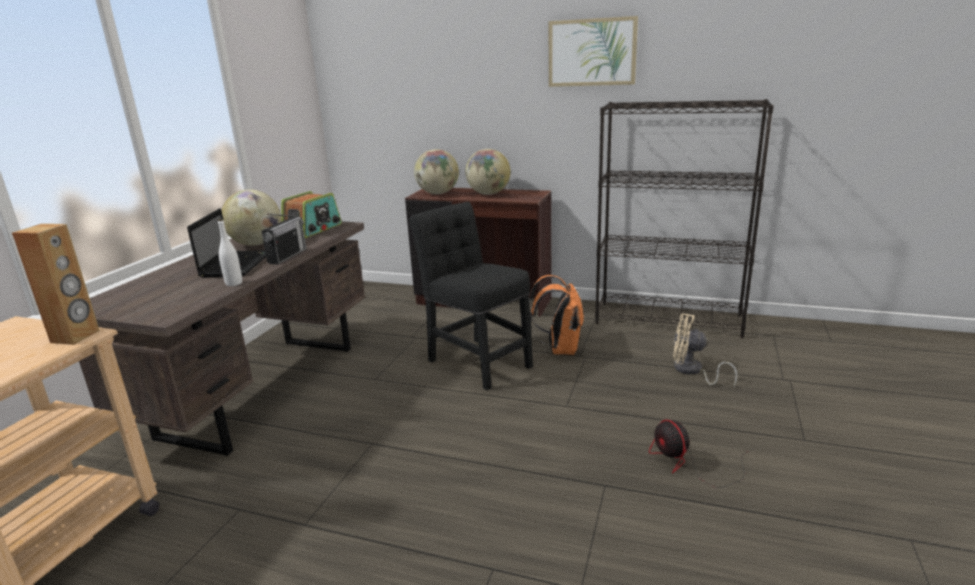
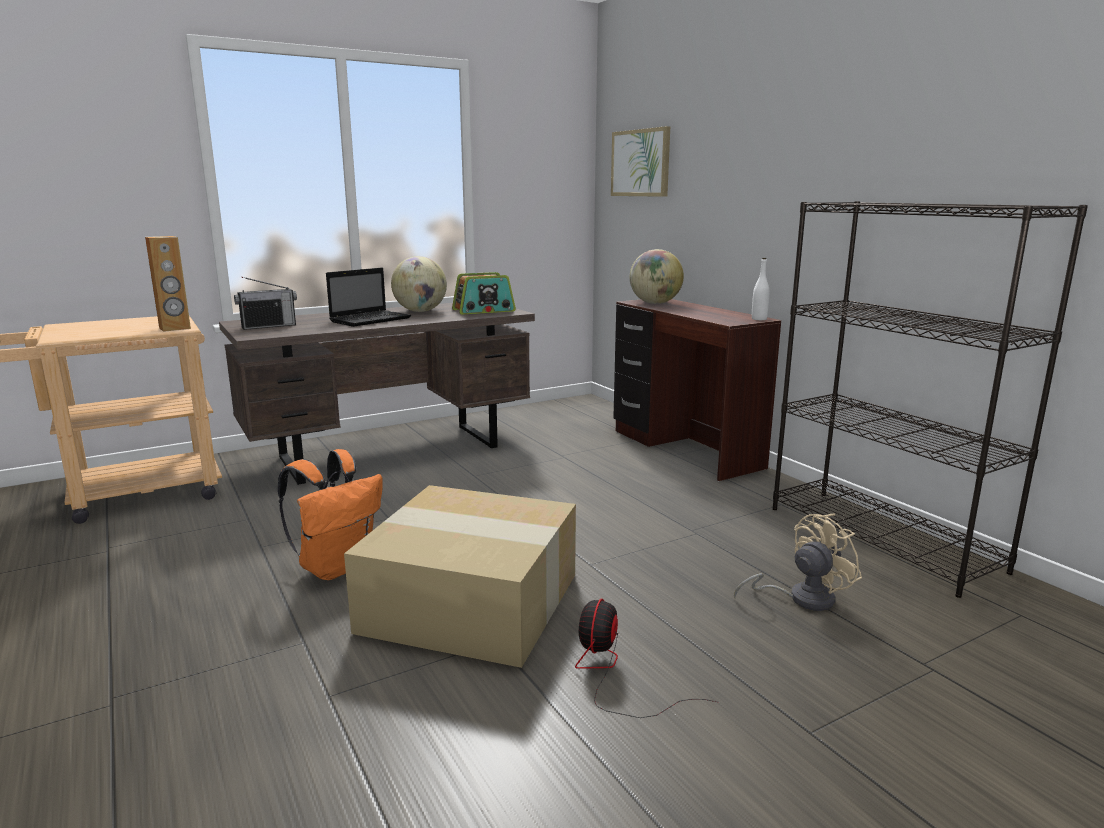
camera: 40 degrees right, 5 degrees down
white bottle [218,219,242,286] -> white bottle moved to [752,258,770,320]
radio [261,214,307,264] -> radio moved to [234,277,297,330]
black chair [409,202,533,391] -> none
globe [465,149,511,195] -> none
orange backpack [529,275,584,355] -> orange backpack moved to [278,449,383,580]
picture [548,16,638,87] -> picture moved to [611,126,670,197]
beige fan [673,313,738,386] -> beige fan turned 90 degrees clockwise [734,513,862,611]
none -> cardboard box [344,485,576,668]

